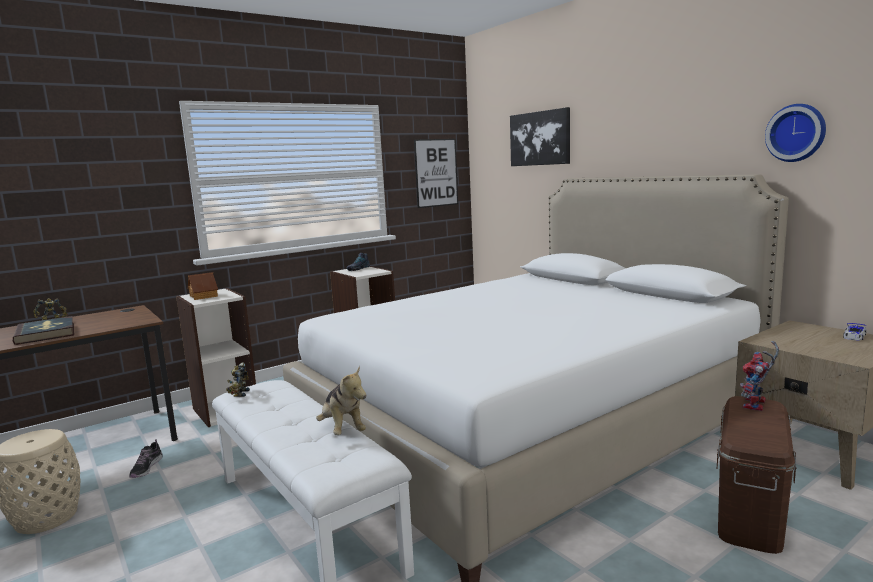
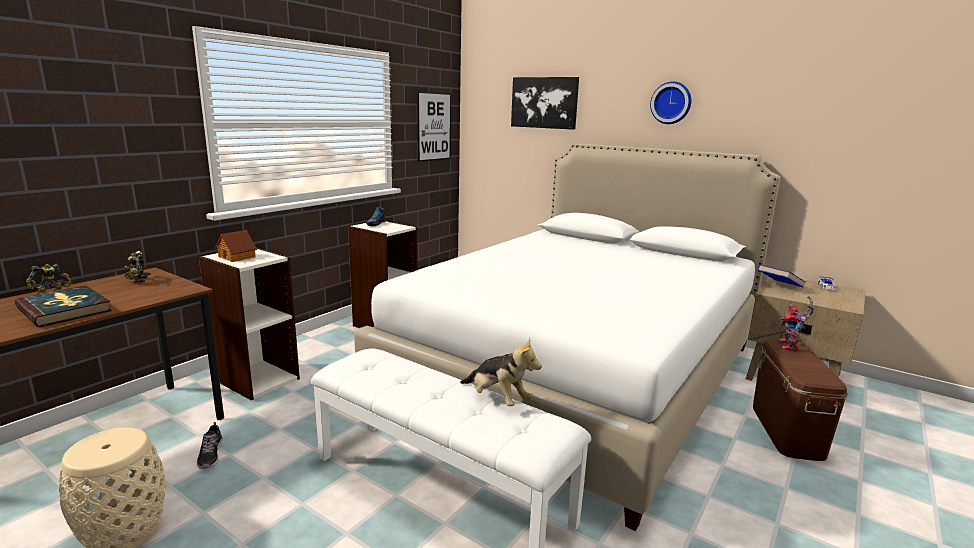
camera: 20 degrees left, 5 degrees up
toy robot [226,362,250,397] -> toy robot moved to [124,251,147,283]
wall clock [765,104,826,162] -> wall clock moved to [650,81,691,124]
none -> blue book [758,265,805,288]

